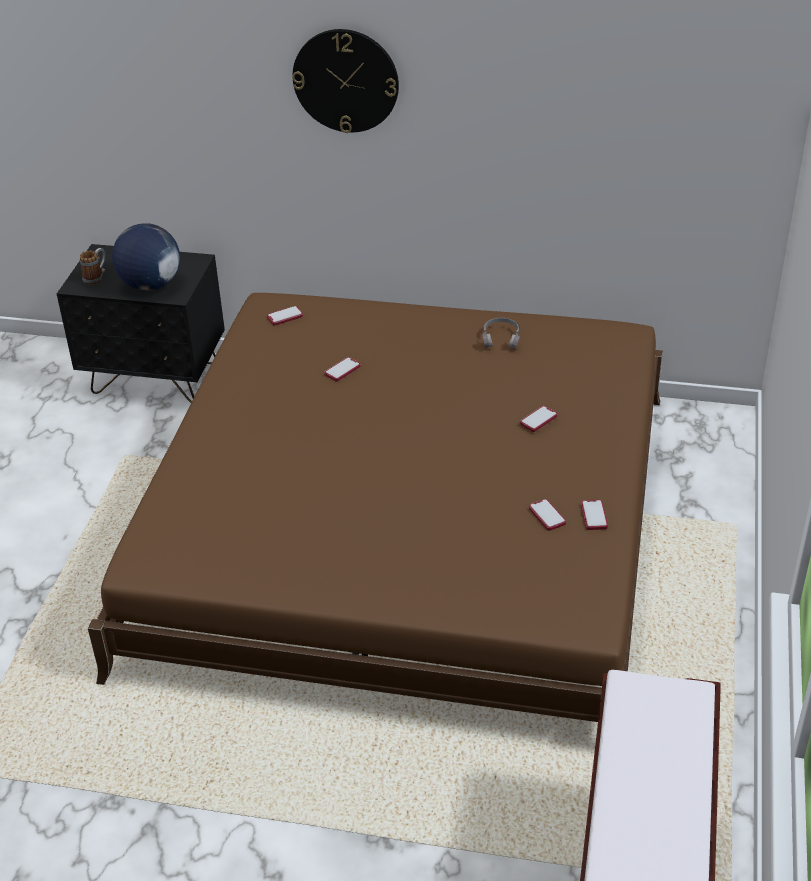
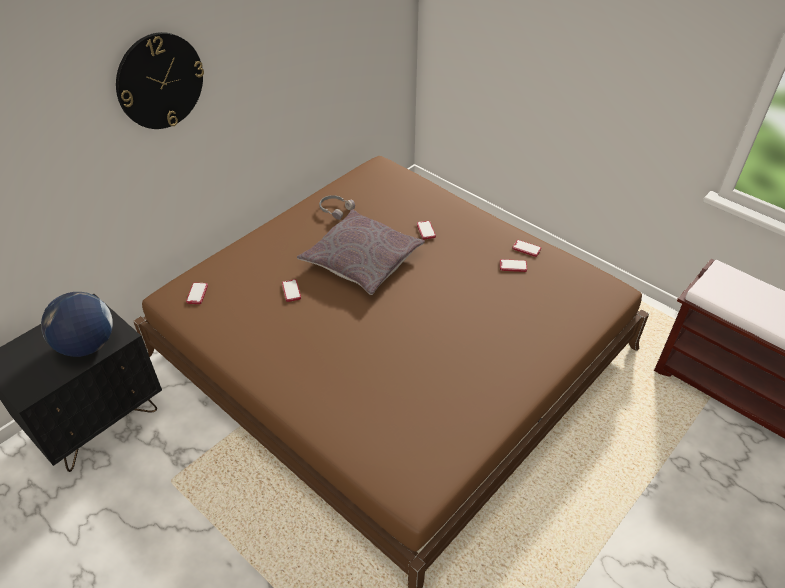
camera: 60 degrees left, 5 degrees up
mug [80,248,106,285] -> none
none -> grey pillow [297,209,425,295]

